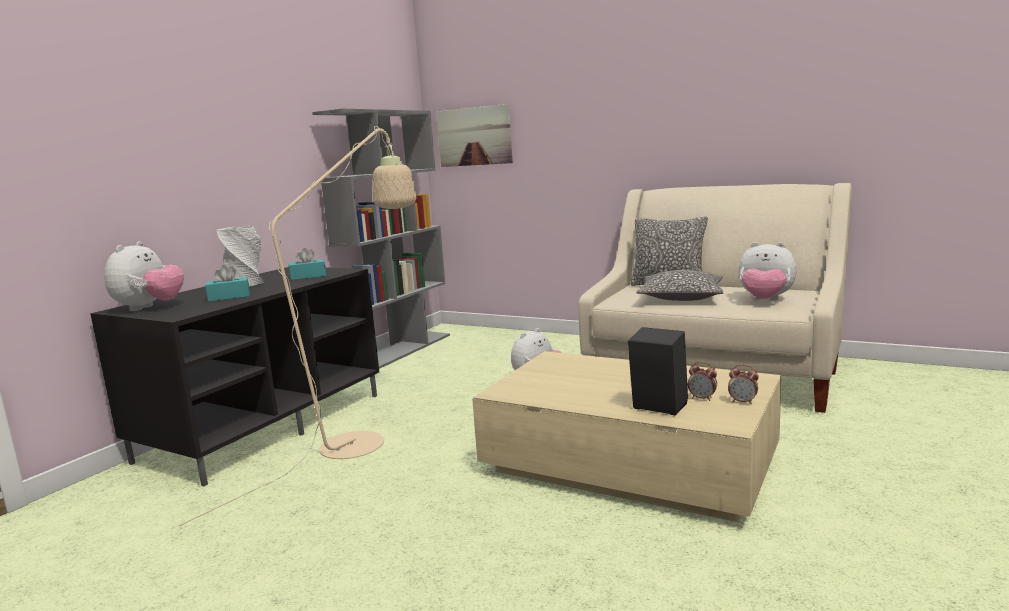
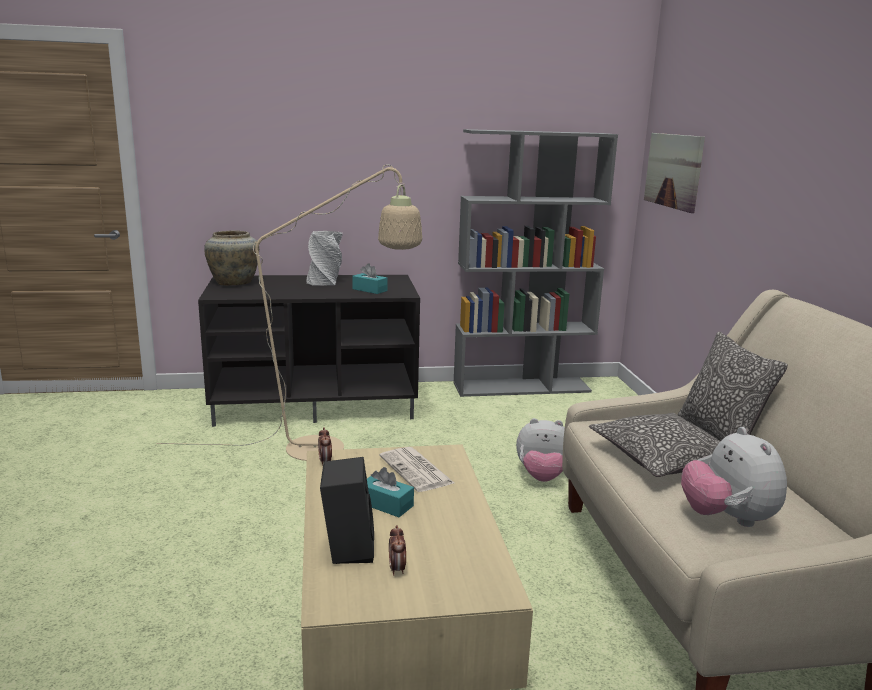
camera: 50 degrees right, 5 degrees up
plush toy [104,241,184,311] -> beige vase [204,231,259,286]
turquoise tissue box [205,265,250,302] -> turquoise tissue box moved to [367,467,414,517]
alarm clock [728,365,759,404] -> alarm clock moved to [318,427,332,466]
none -> newspaper [379,447,454,492]

